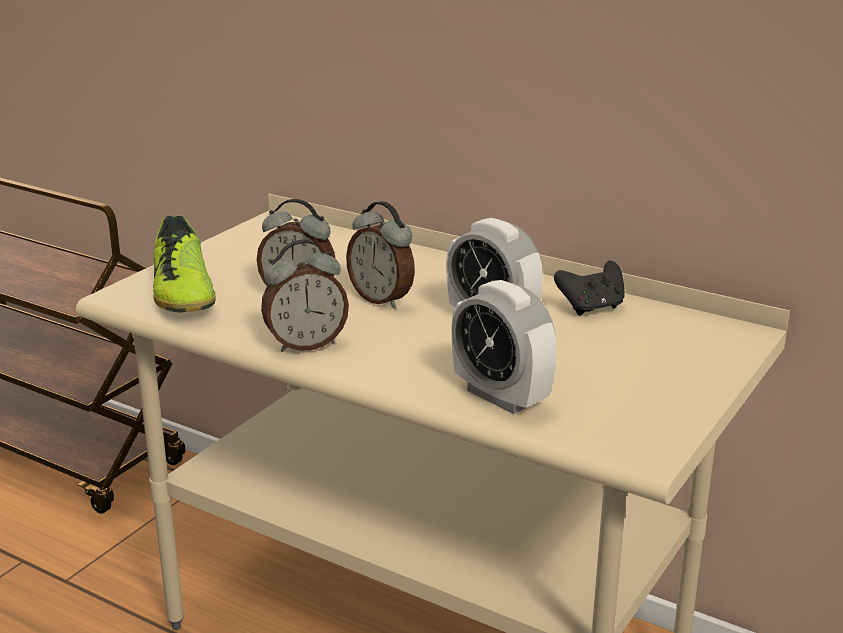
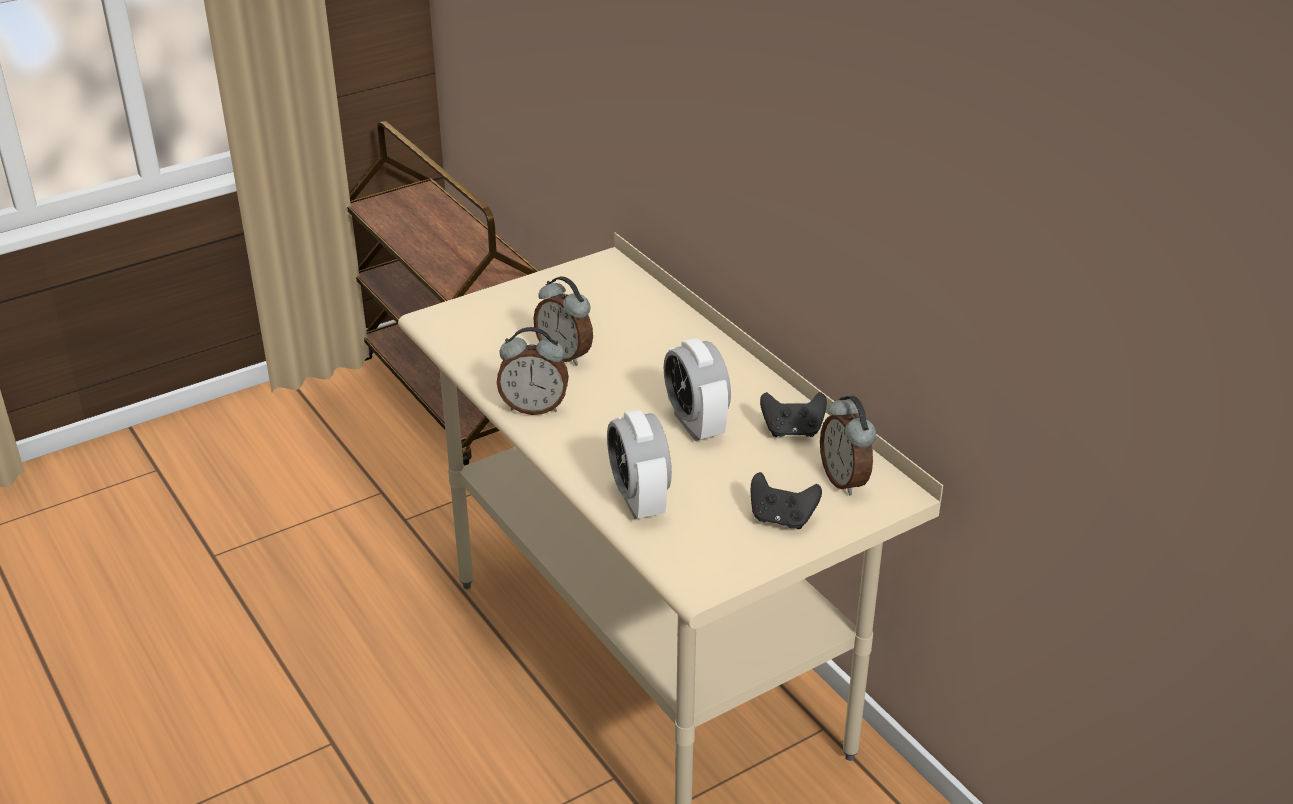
camera: 25 degrees right, 10 degrees up
shoe [153,215,216,313] -> none
alarm clock [346,201,415,308] -> alarm clock moved to [820,396,876,496]
none -> black game controller [751,472,822,529]

